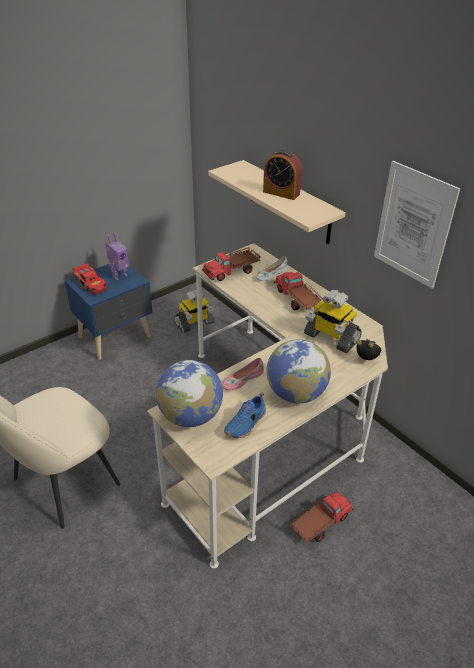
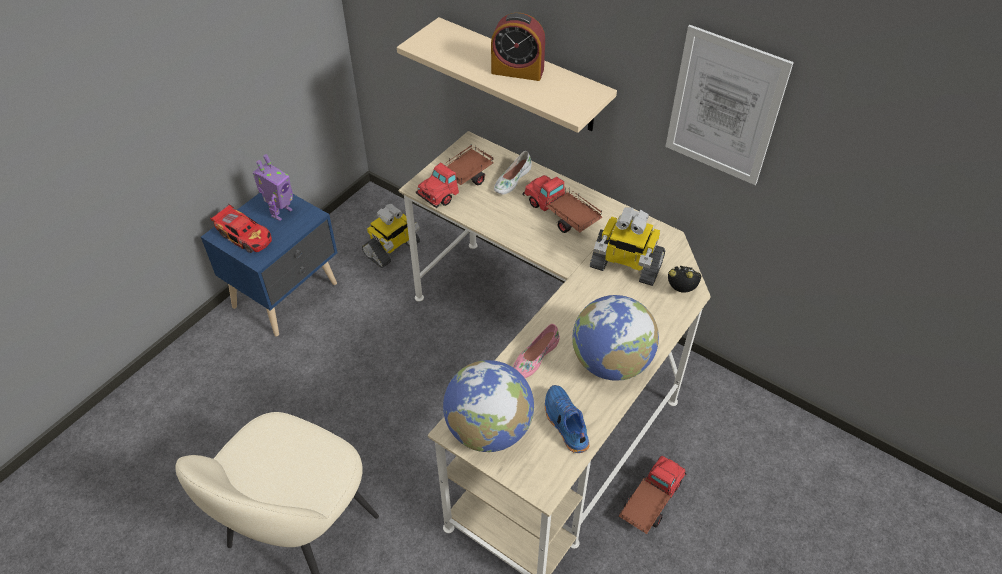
camera: 15 degrees left, 10 degrees up
blue shoe [224,392,266,438] -> blue shoe turned 135 degrees clockwise [545,385,590,453]

